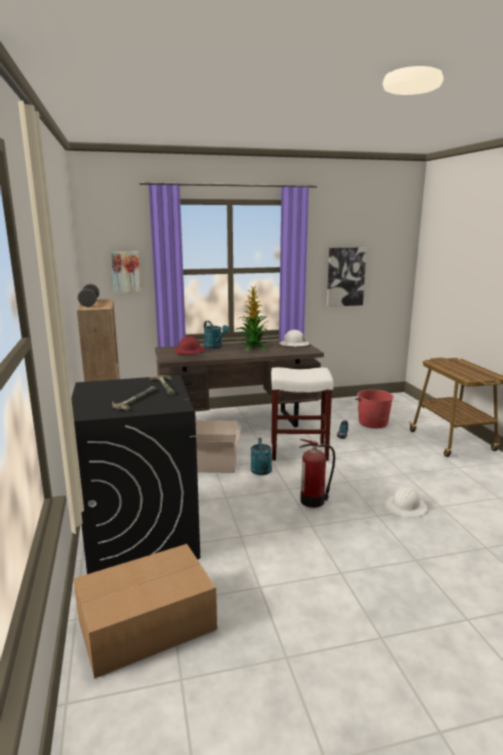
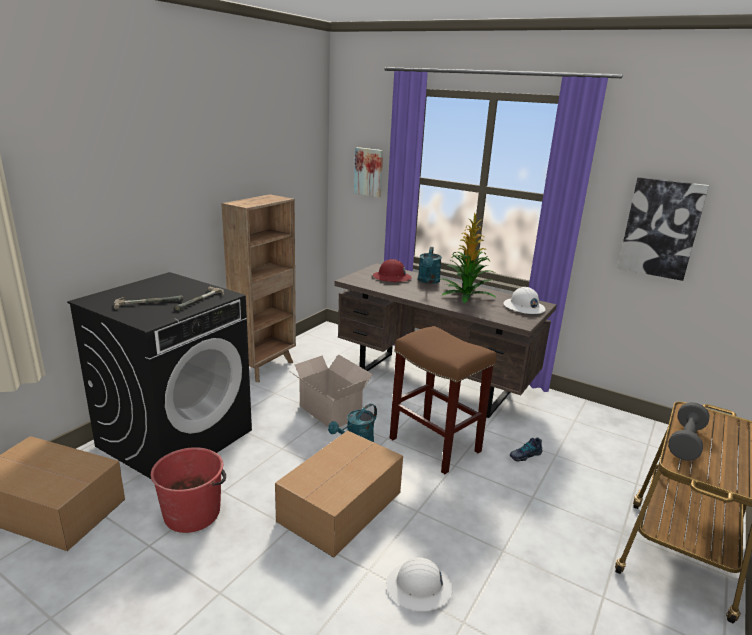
camera: 45 degrees right, 5 degrees up
grey dumbbell [78,284,99,307] -> grey dumbbell moved to [668,402,709,461]
white stool [271,367,334,461] -> brown stool [390,326,496,474]
fire extinguisher [299,439,335,508] -> cardboard box [275,430,403,557]
red bucket [355,390,394,428] -> red bucket moved to [151,447,226,533]

